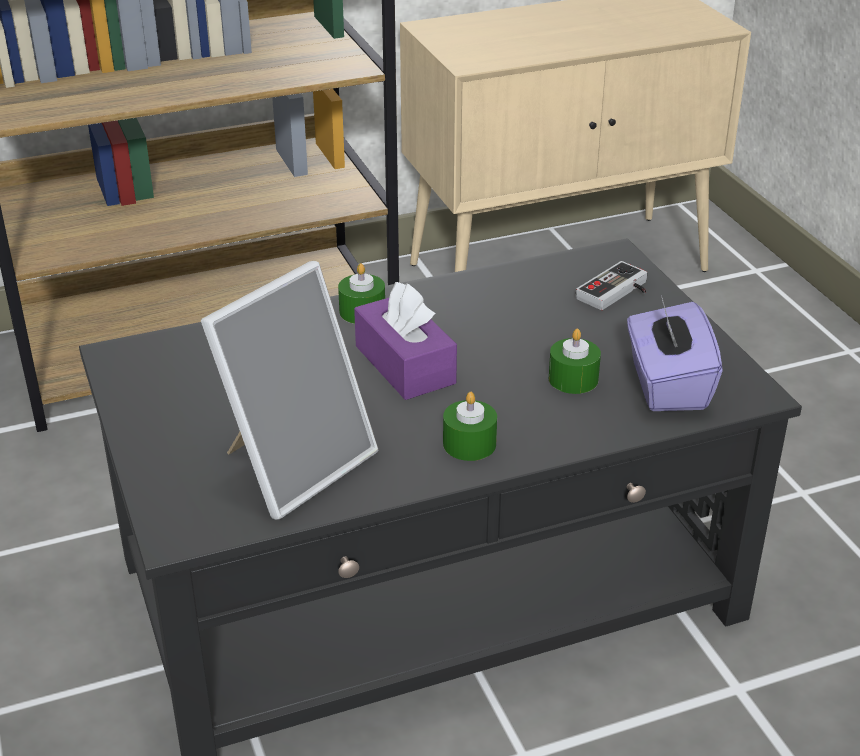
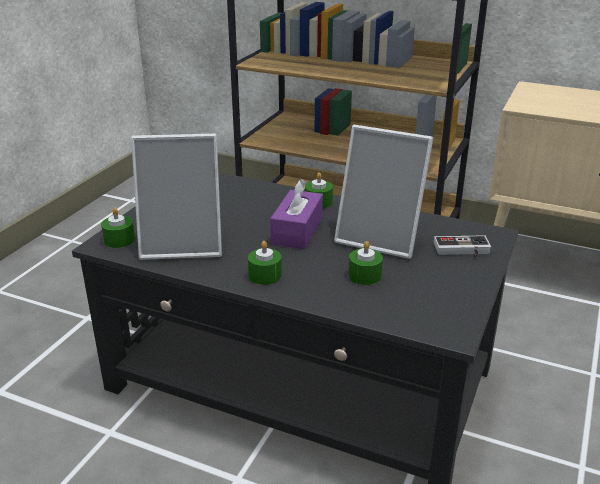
camera: 45 degrees right, 5 degrees down
purple tissue box [627,295,723,411] -> none
none -> green candle [101,208,135,248]
none -> picture frame [334,125,433,259]

